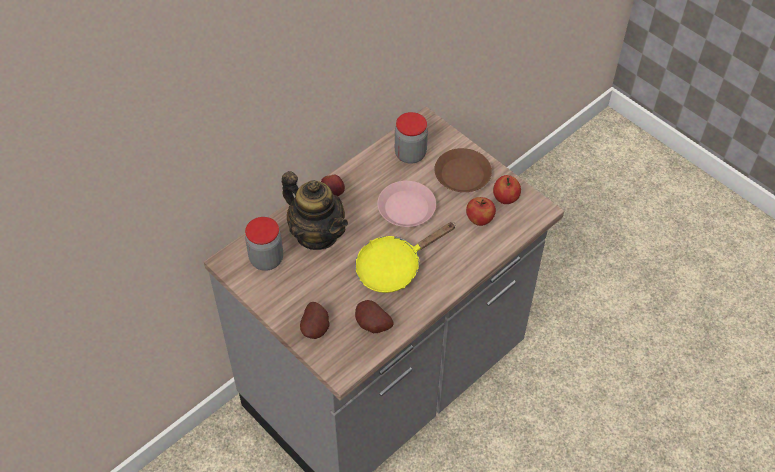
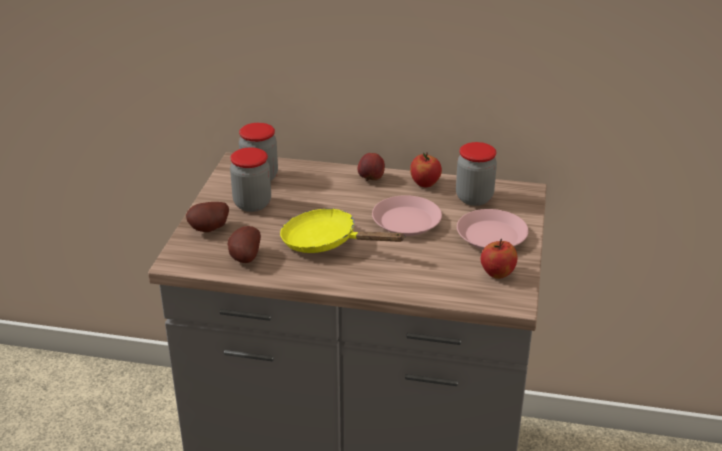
camera: 55 degrees right, 20 degrees down
teapot [282,171,348,250] -> none
brown plate [434,148,492,192] -> pink plate [457,209,529,250]
apple [466,197,496,226] -> apple moved to [410,152,442,187]
none -> jar [230,147,271,212]

